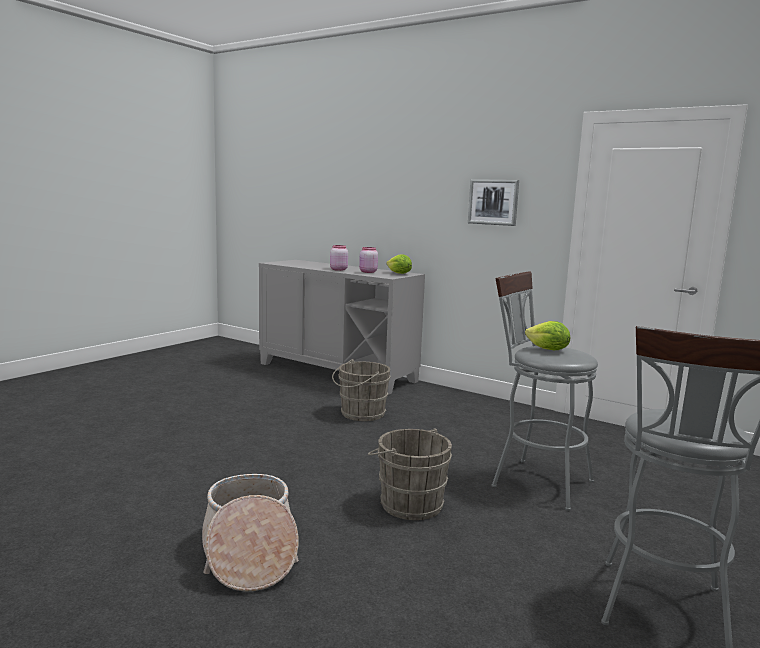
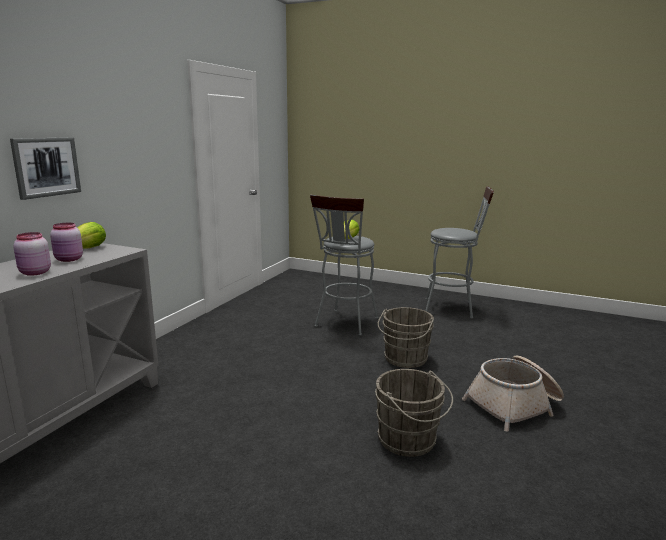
camera: 100 degrees left, 5 degrees up
grey bucket [332,359,391,421] -> grey bucket moved to [375,369,453,457]
picture [468,179,519,226] -> picture moved to [10,137,81,200]

